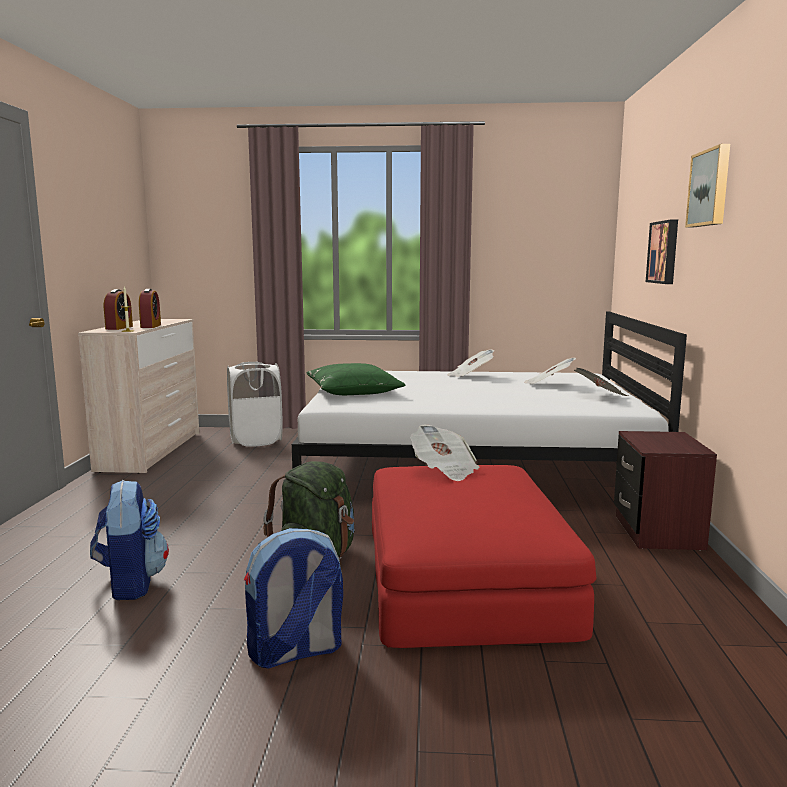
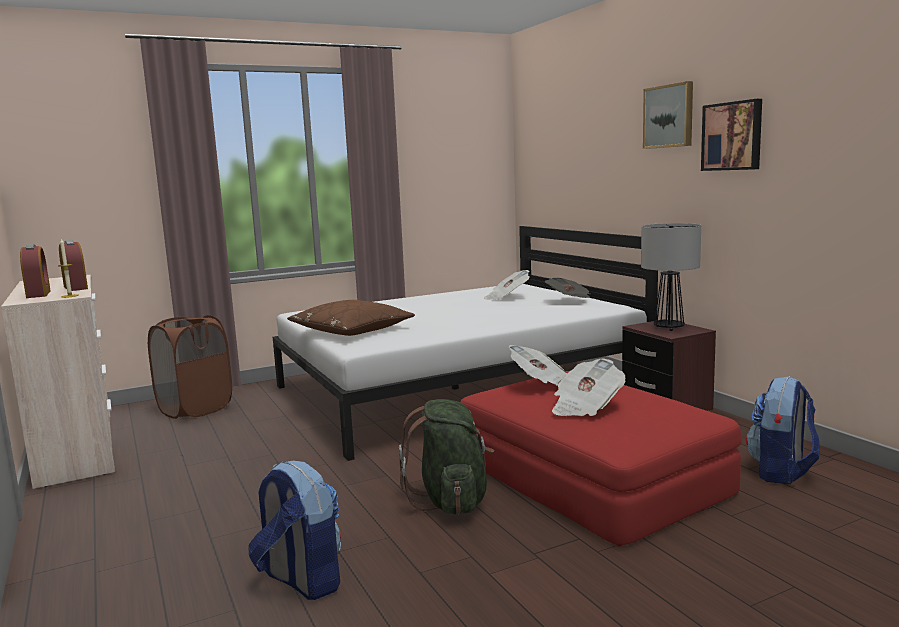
camera: 30 degrees left, 0 degrees up
white laundry basket [227,361,283,447] -> brown laundry basket [148,315,232,419]
backpack [244,528,343,669] -> backpack moved to [746,376,820,484]
green pillow [306,363,406,395] -> brown pillow [287,300,415,336]
newspaper [448,349,495,377] -> newspaper moved to [552,358,625,416]
picture [646,220,678,284] -> picture moved to [701,99,762,171]
none -> table lamp [641,223,701,331]

